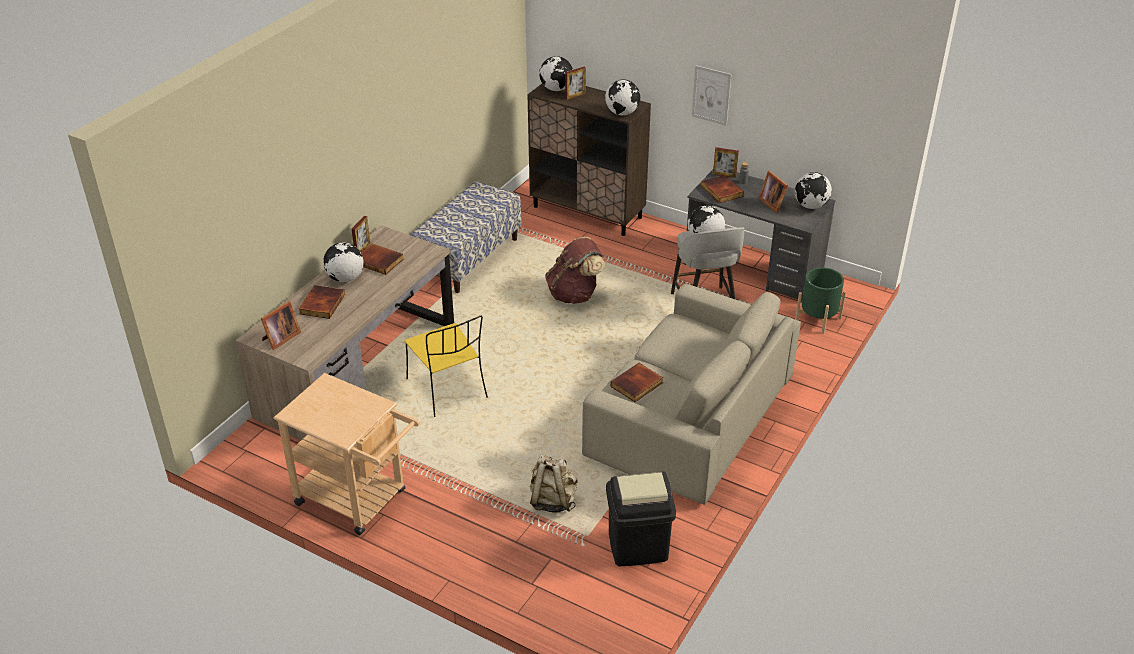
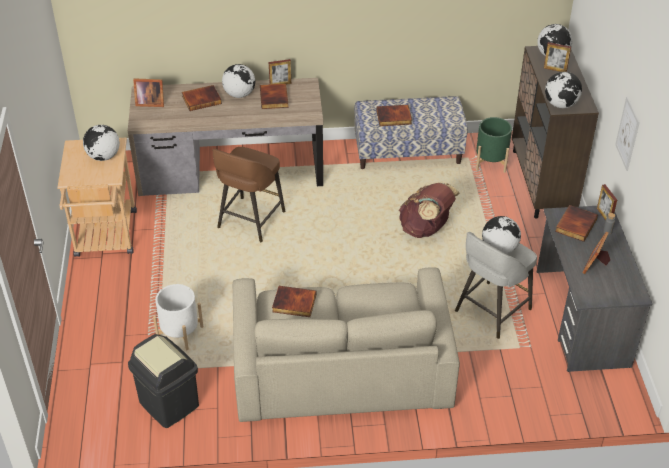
camera: 55 degrees right, 5 degrees up
yellow chair [404,316,488,417] -> brown stool [212,147,285,242]
beige backpack [529,455,578,513] -> white planter [153,284,203,350]
globe [795,172,832,209] -> globe moved to [83,125,120,161]
green planter [795,267,846,334] -> green planter moved to [476,117,512,173]
none -> book [376,105,412,126]

